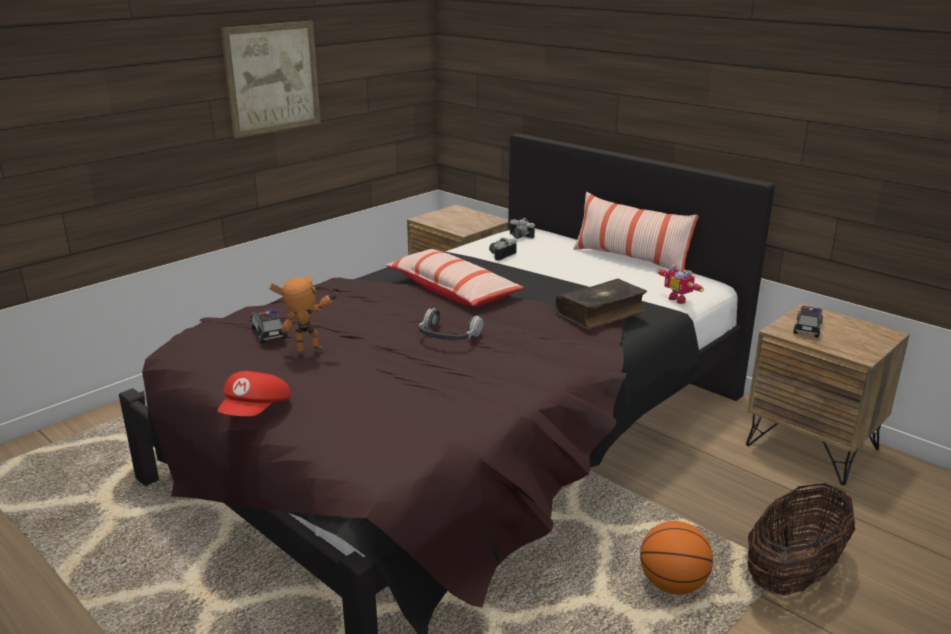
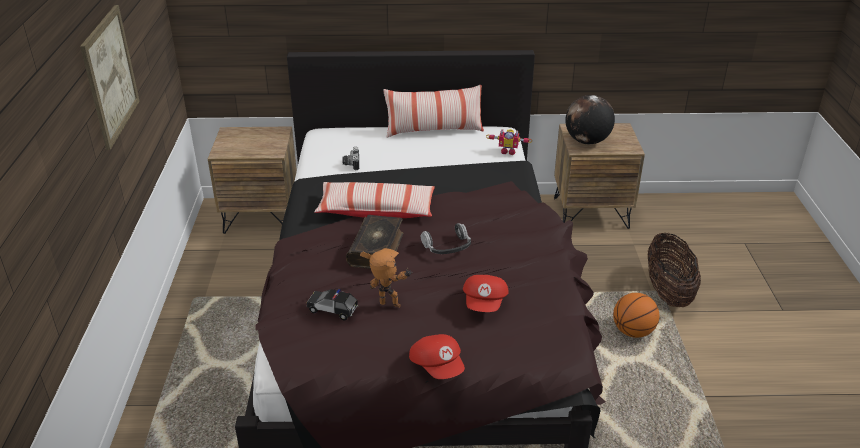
camera: 45 degrees left, 10 degrees up
toy robot [269,277,338,353] -> toy robot turned 75 degrees clockwise [360,248,413,308]
camera [510,218,535,239] -> none
book [555,279,647,329] -> book moved to [346,215,403,269]
toy car [793,306,823,338] -> globe [565,95,615,144]
none -> red cap [463,275,509,312]

